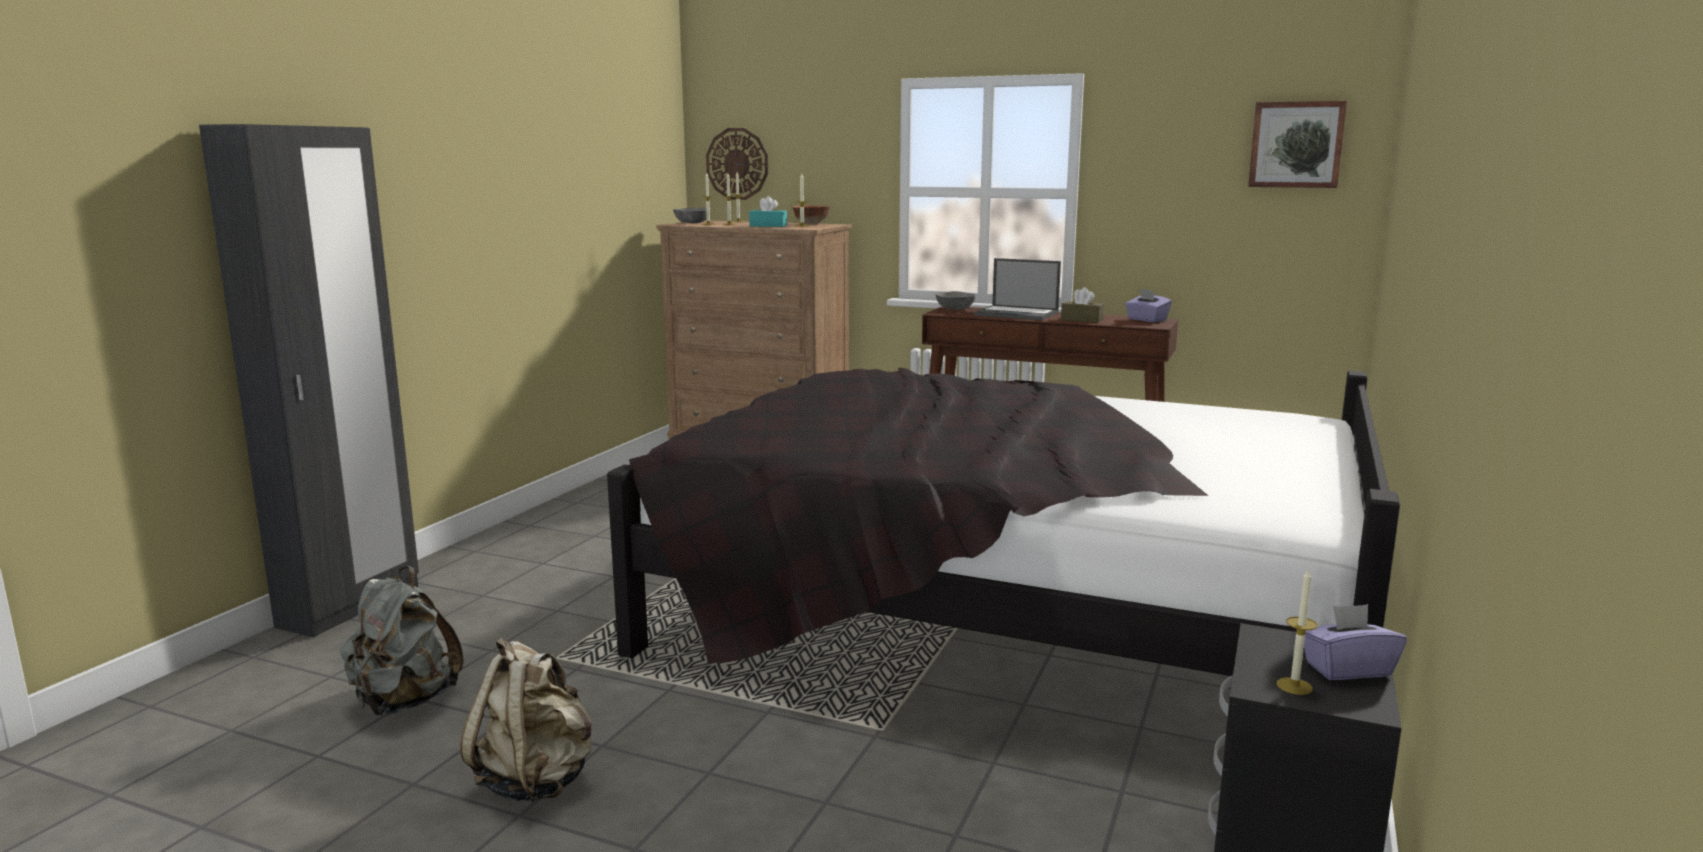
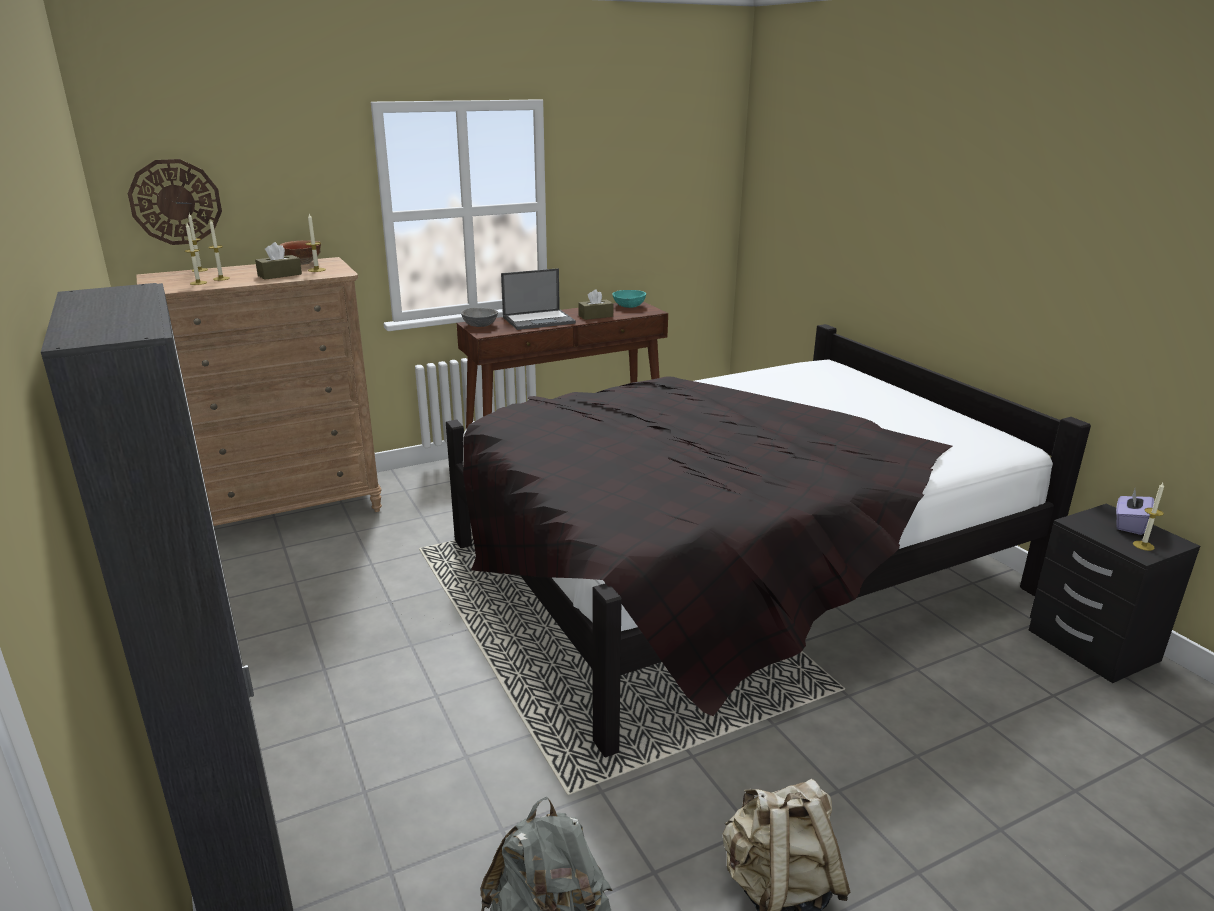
camera: 50 degrees left, 10 degrees up
grey bowl [673,208,711,223] -> none
turquoise tissue box [749,196,787,227] -> brown tissue box [255,242,302,280]
purple tissue box [1125,289,1172,322] -> turquoise bowl [612,290,646,308]
picture [1248,101,1347,188] -> none

